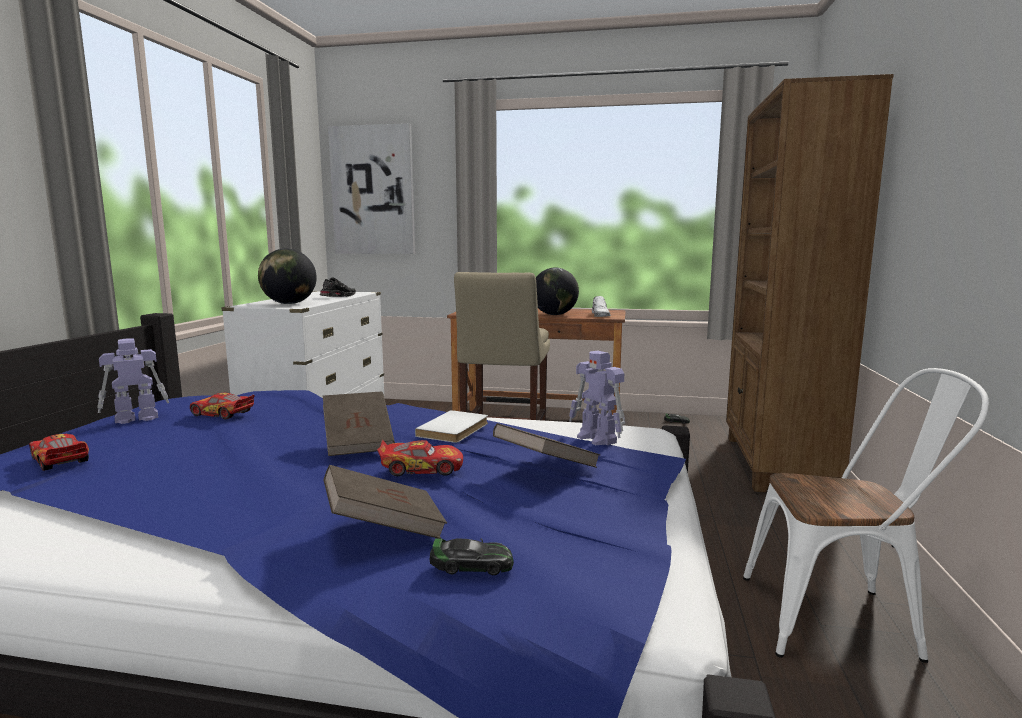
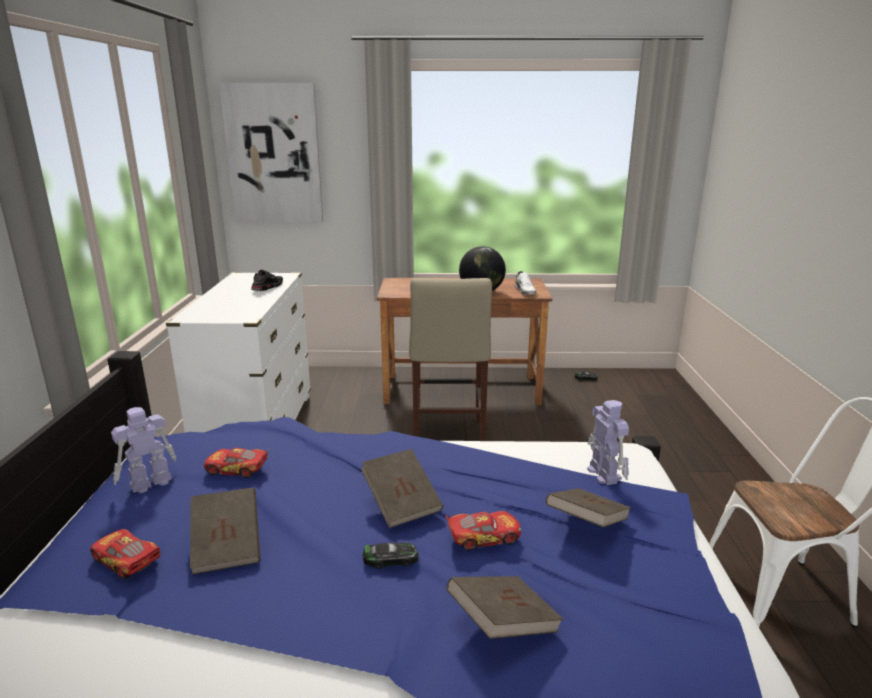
camera: 10 degrees left, 10 degrees up
globe [258,248,317,304] -> none
white book [415,410,488,443] -> none
toy car [430,538,514,575] -> toy car moved to [362,540,419,569]
toy robot [569,351,625,445] -> toy robot turned 150 degrees counterclockwise [587,400,629,485]
brown bookcase [726,74,894,493] -> none
none -> brown book [190,487,261,575]

